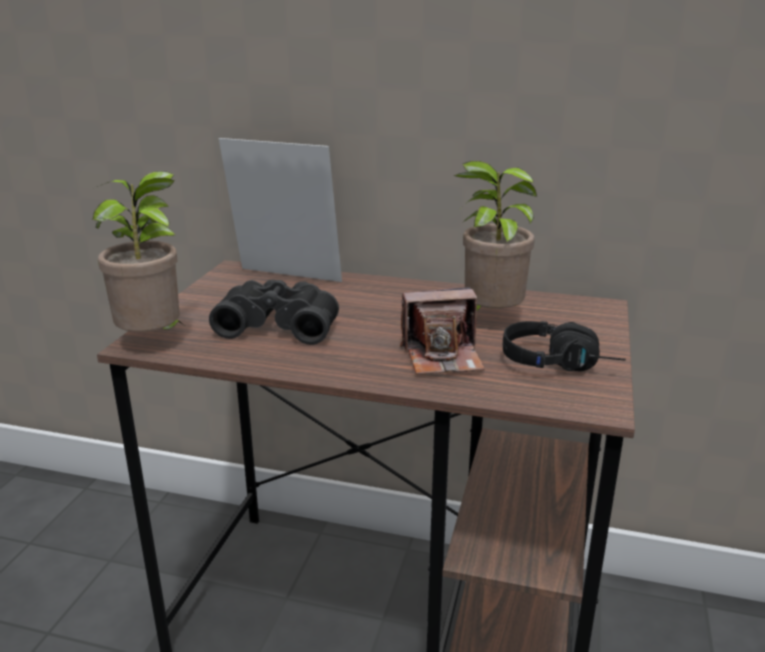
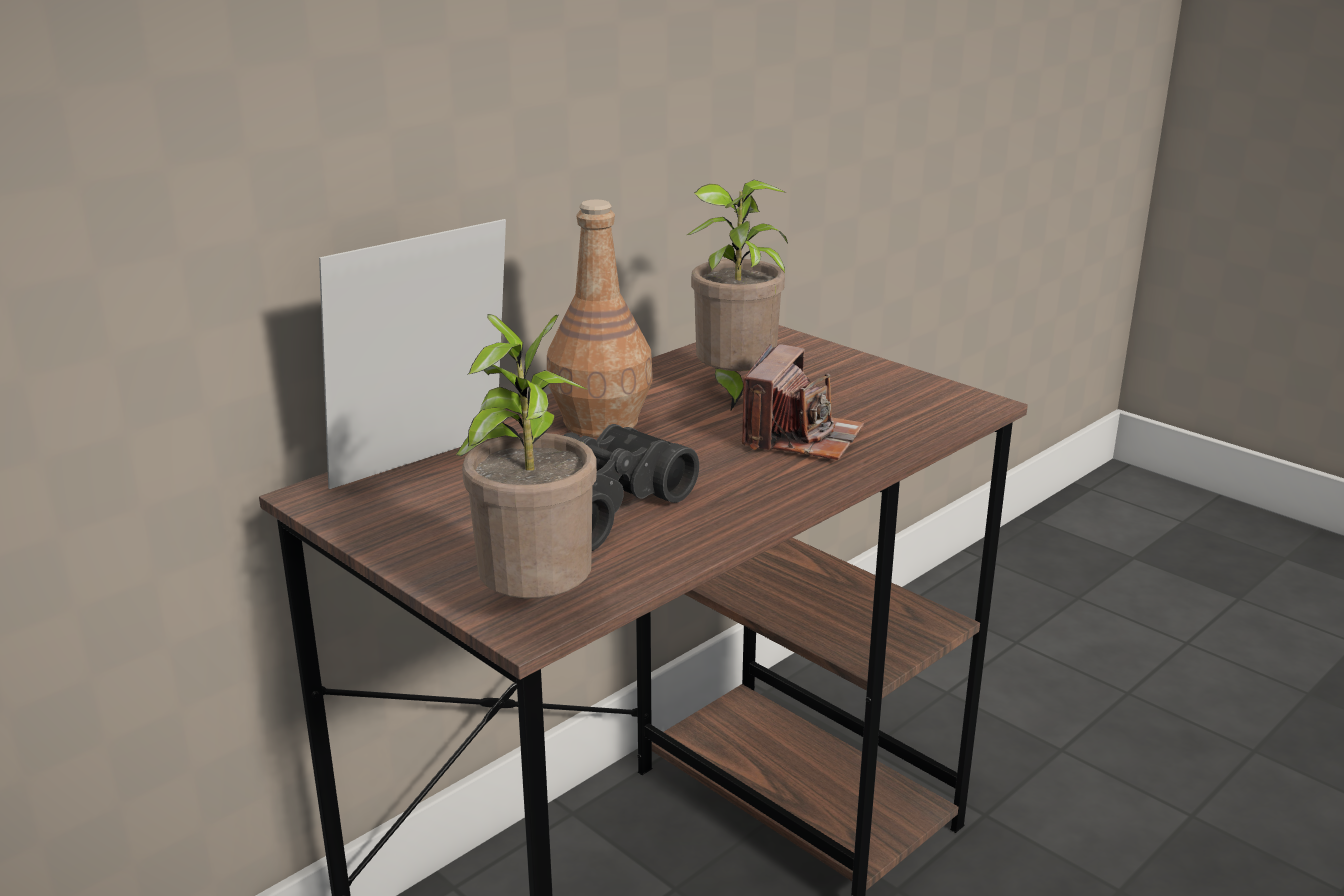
camera: 60 degrees left, 0 degrees up
black headphones [503,321,626,371] -> none
none -> brown bottle [547,200,653,437]

